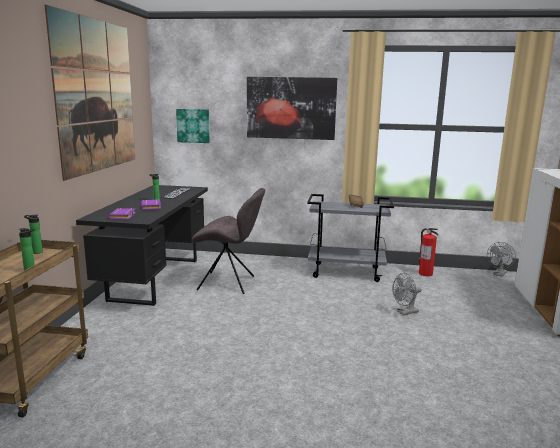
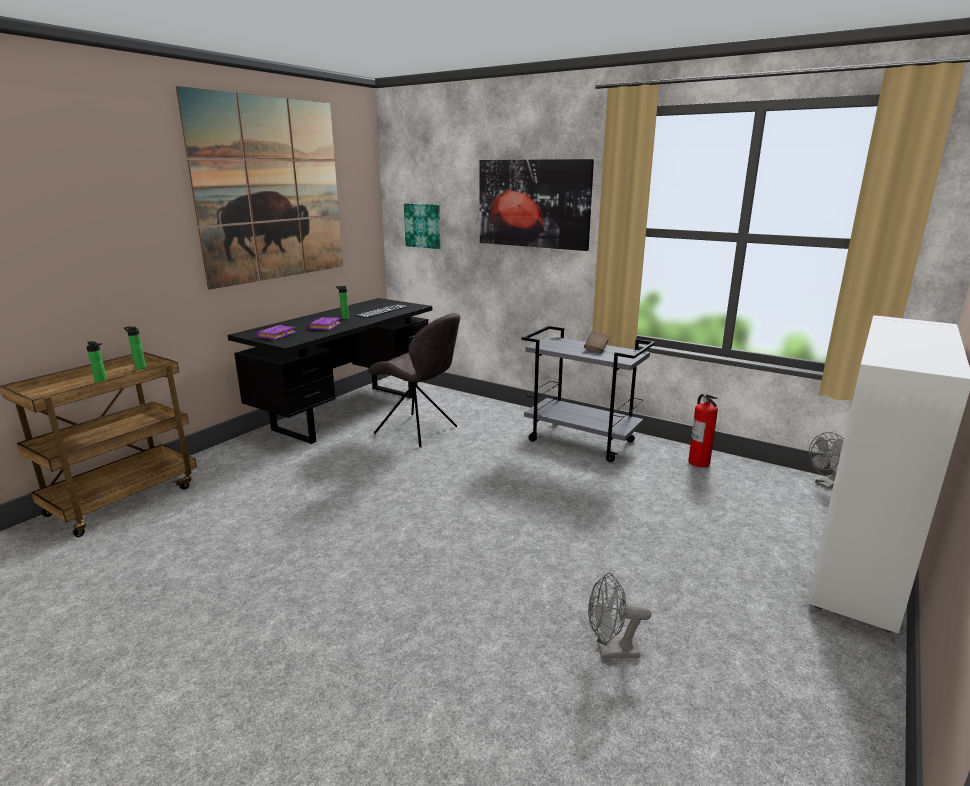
camera: 25 degrees right, 5 degrees up
grey fan [392,273,422,315] -> grey fan moved to [588,573,651,658]

